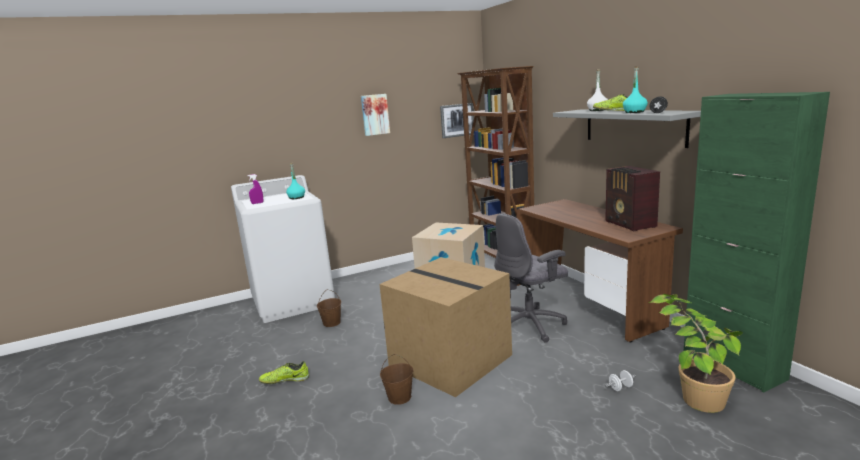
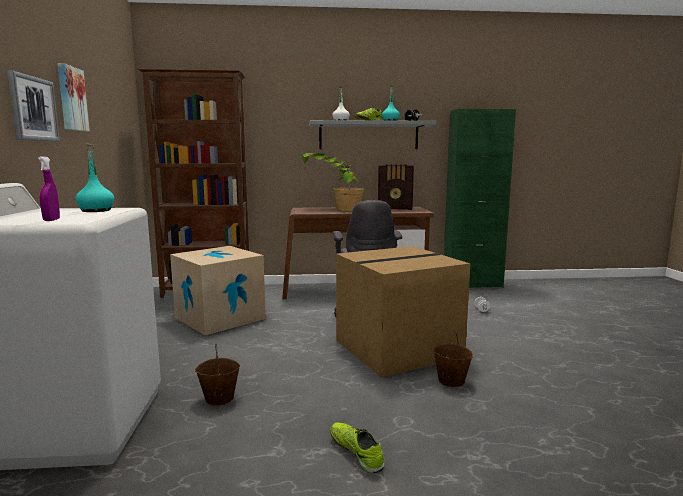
camera: 70 degrees left, 5 degrees down
shoe [259,361,309,384] -> shoe turned 135 degrees clockwise [330,422,384,473]
picture [440,103,474,138] -> picture moved to [7,70,60,142]
potted plant [649,294,743,413] -> potted plant moved to [302,153,365,212]

